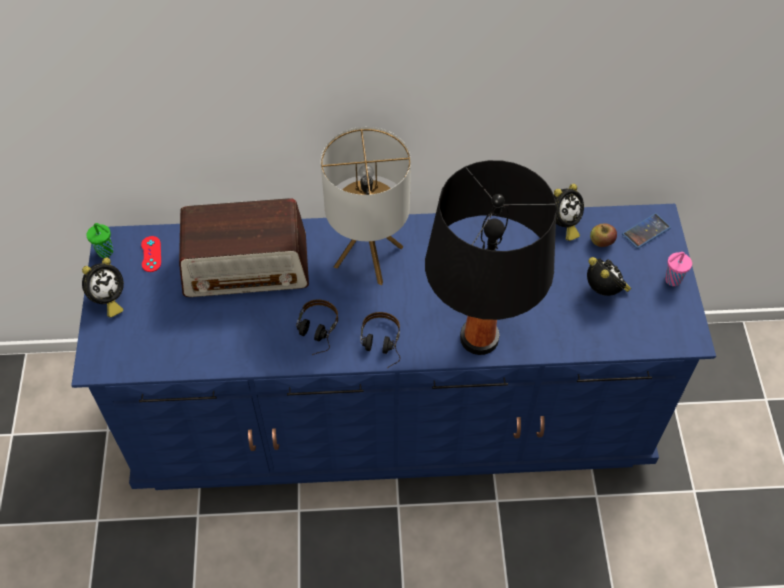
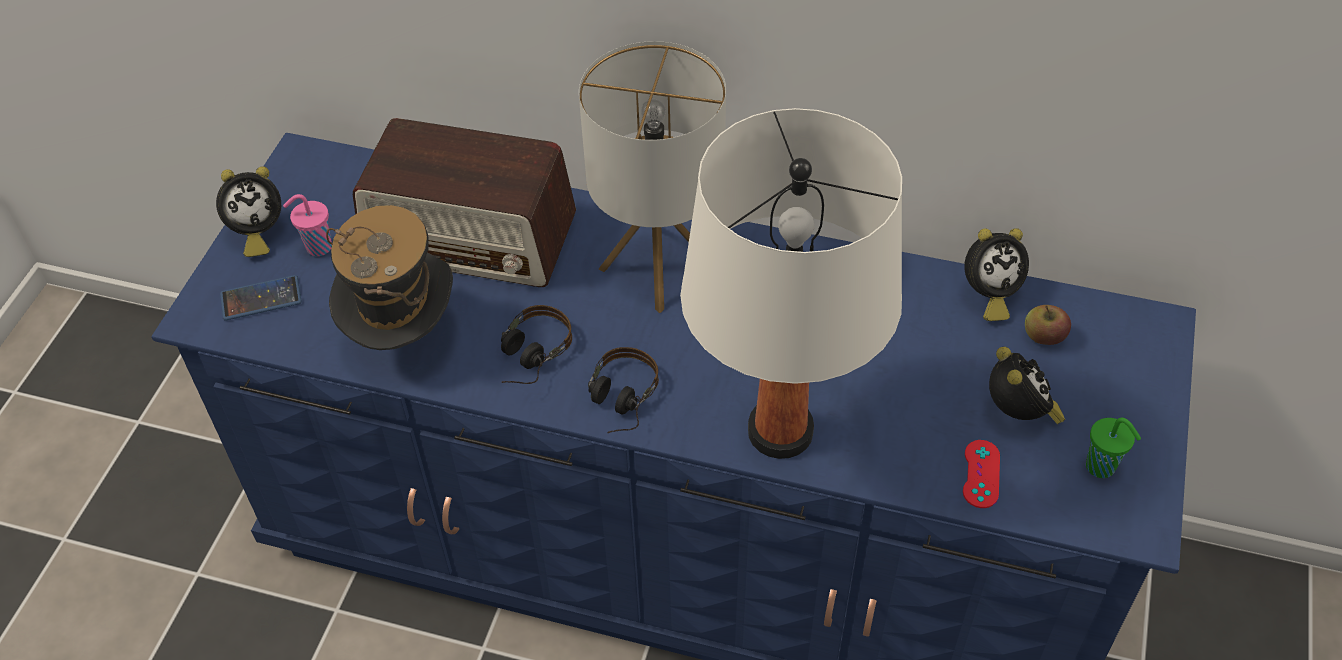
camera: 20 degrees right, 5 degrees down
green cup [86,223,113,258] -> green cup moved to [1086,418,1141,478]
red game controller [141,236,161,272] -> red game controller moved to [963,440,1000,508]
black table lamp [425,160,557,355] -> white table lamp [680,108,902,459]
phone [622,213,671,249] -> phone moved to [220,275,302,321]
pink cup [665,252,692,286] -> pink cup moved to [283,194,332,256]
none -> hat [326,205,453,350]

